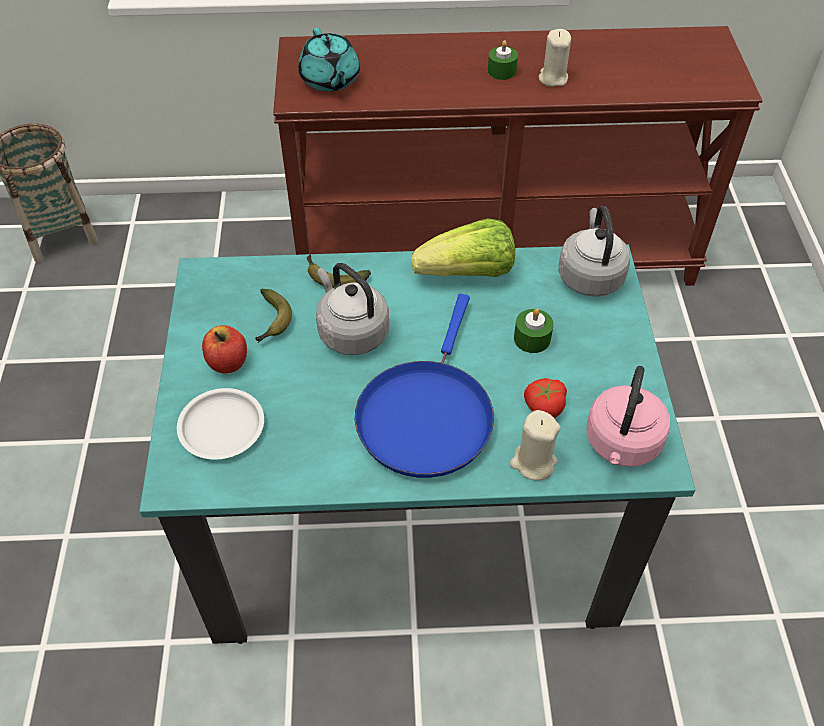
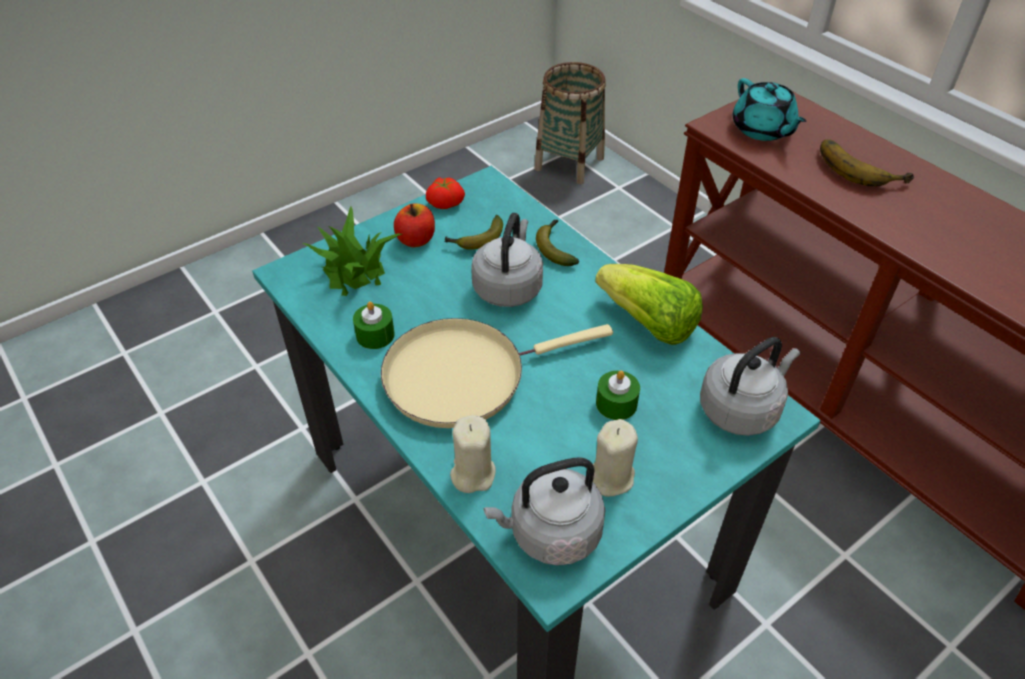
camera: 55 degrees right, 5 degrees down
white plate [177,388,264,460] -> potted plant [302,206,402,296]
turquoise teapot [298,28,360,92] -> turquoise teapot turned 60 degrees counterclockwise [733,78,806,141]
blue frying pan [355,294,494,478] -> beige frying pan [381,318,613,428]
green candle [488,40,518,80] -> green candle moved to [353,301,395,349]
tomato [524,378,567,418] -> tomato moved to [426,177,465,209]
beige candle [539,29,571,87] -> beige candle moved to [593,419,638,497]
pink kettle [586,366,670,467] -> grey kettle [484,457,606,566]
none -> banana [820,139,914,187]

